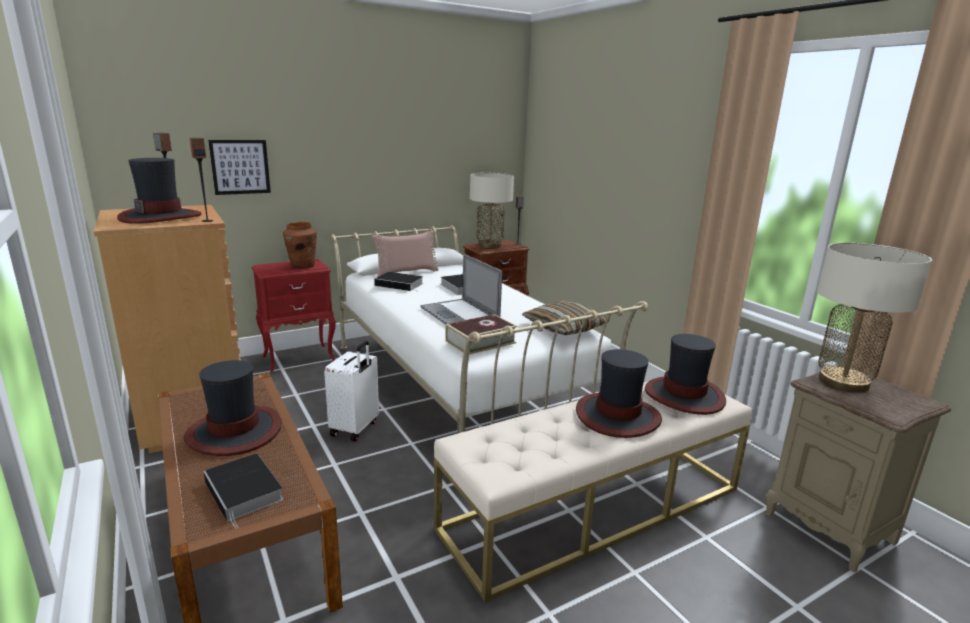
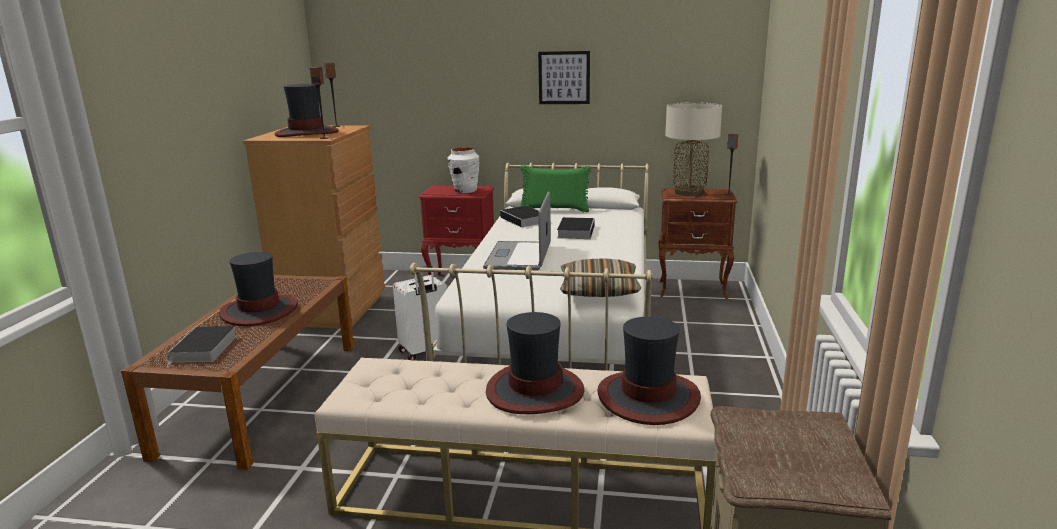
camera: 40 degrees right, 0 degrees up
picture [208,140,271,195] -> picture moved to [538,51,590,104]
brown vase [283,222,317,269] -> white vase [448,147,479,193]
beige pillow [372,230,438,277] -> green pillow [520,165,591,213]
book [445,314,517,355] -> none
table lamp [817,243,932,393] -> none

